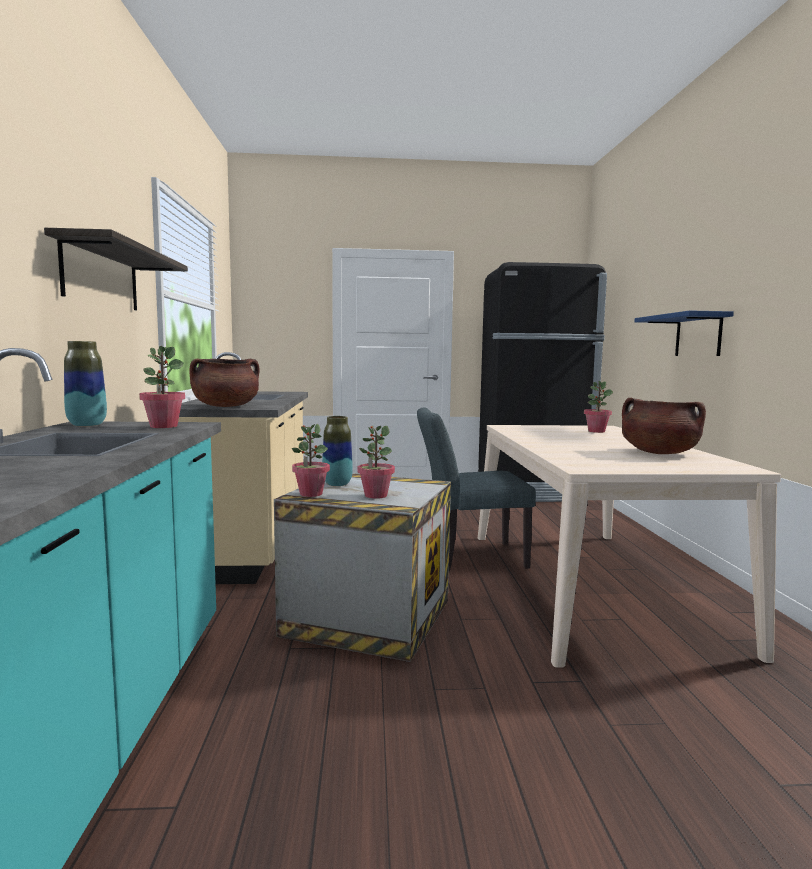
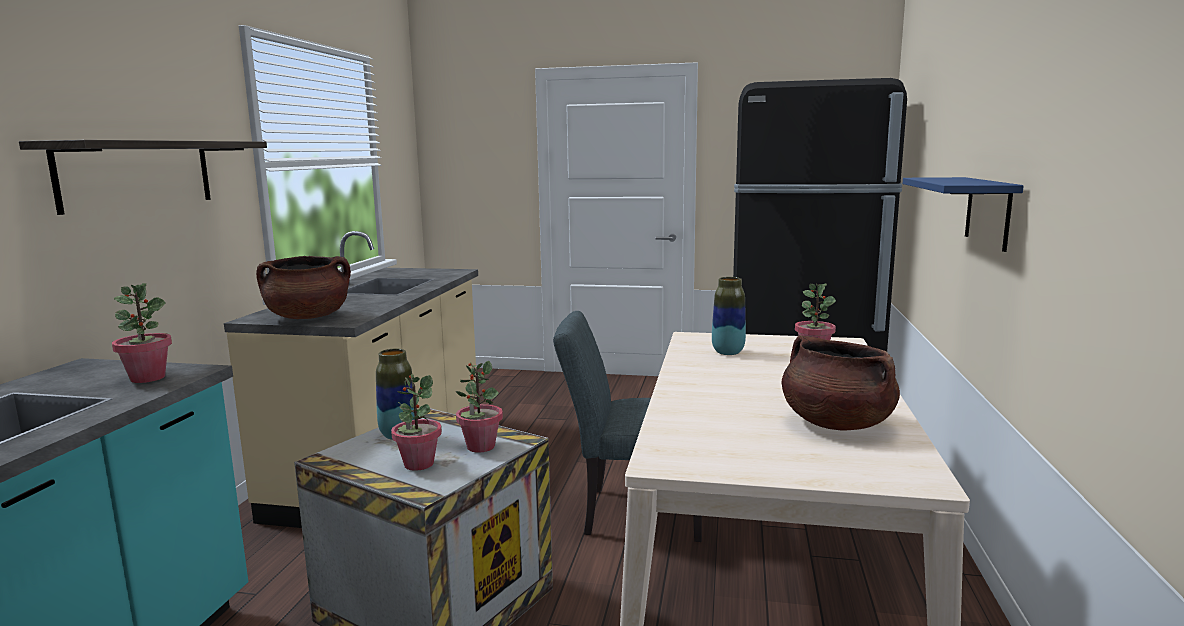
camera: 15 degrees right, 5 degrees up
vase [64,341,107,427] -> vase moved to [712,277,746,355]
potted plant [292,424,330,497] -> potted plant moved to [456,361,503,452]

